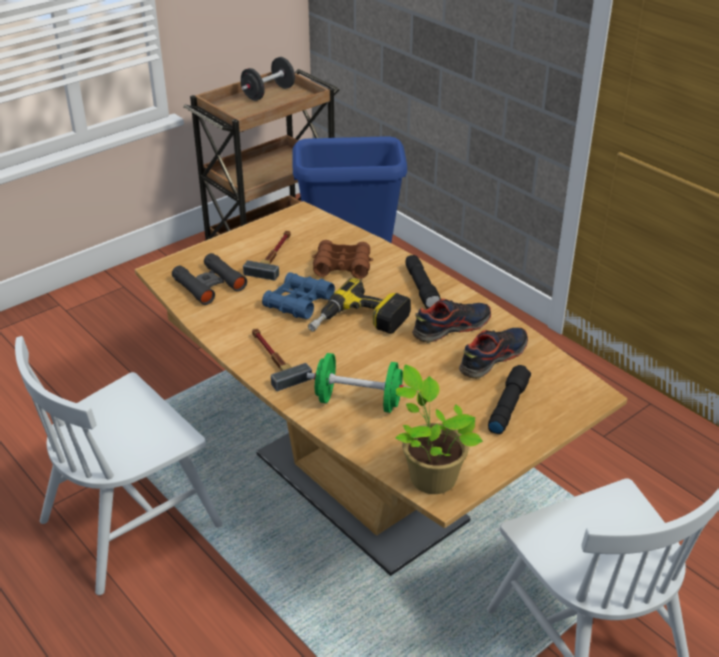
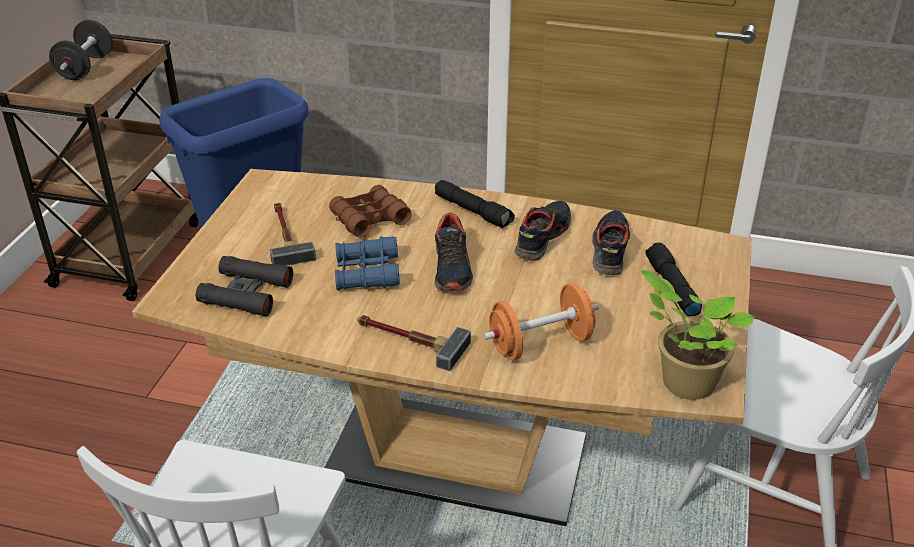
camera: 35 degrees left, 0 degrees up
green dumbbell [307,353,410,413] -> orange dumbbell [483,283,599,361]
power drill [308,278,411,333] -> shoe [434,212,473,291]

